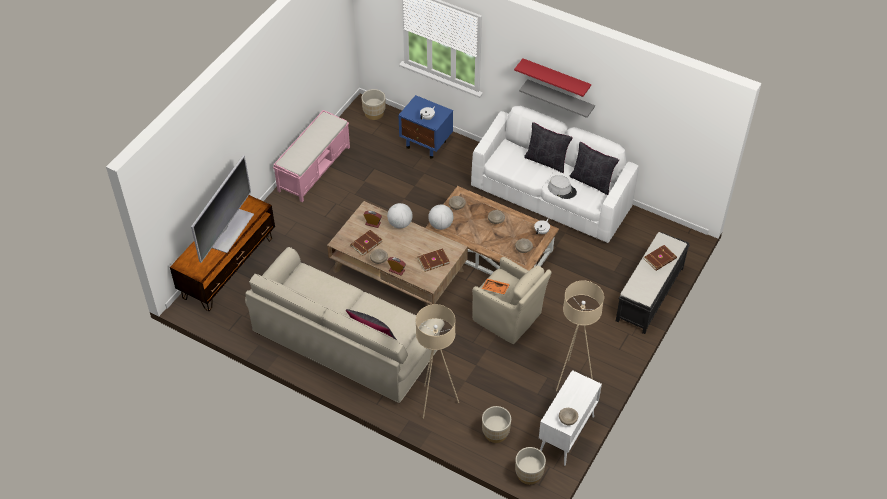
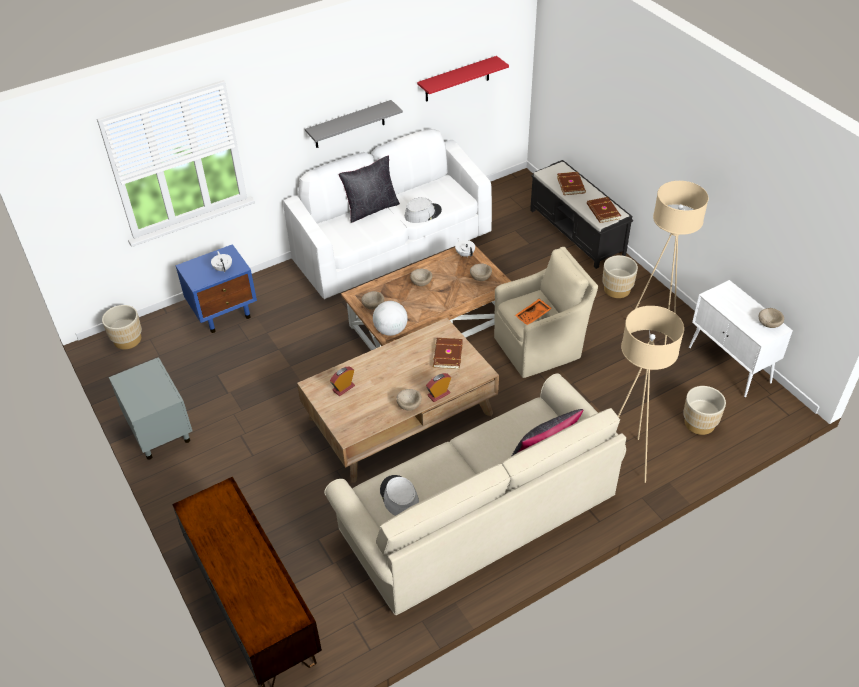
camera: 60 degrees left, 5 degrees down
television [191,155,254,263] -> none
pink bench [273,110,350,202] -> grey nightstand [109,357,193,460]
brown book [350,230,383,256] -> brown book moved to [587,197,621,223]
globe [387,203,413,228] -> none
red shelf [514,58,591,97] -> red shelf moved to [417,56,509,102]
beige planter [515,447,546,485] -> beige planter moved to [602,255,638,298]
black pillow [569,142,619,195] -> none
none -> grey hat [380,475,419,516]

